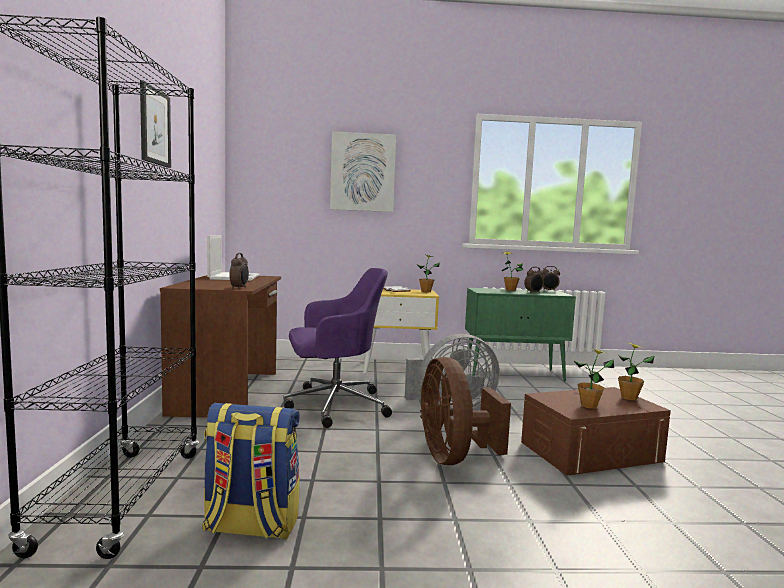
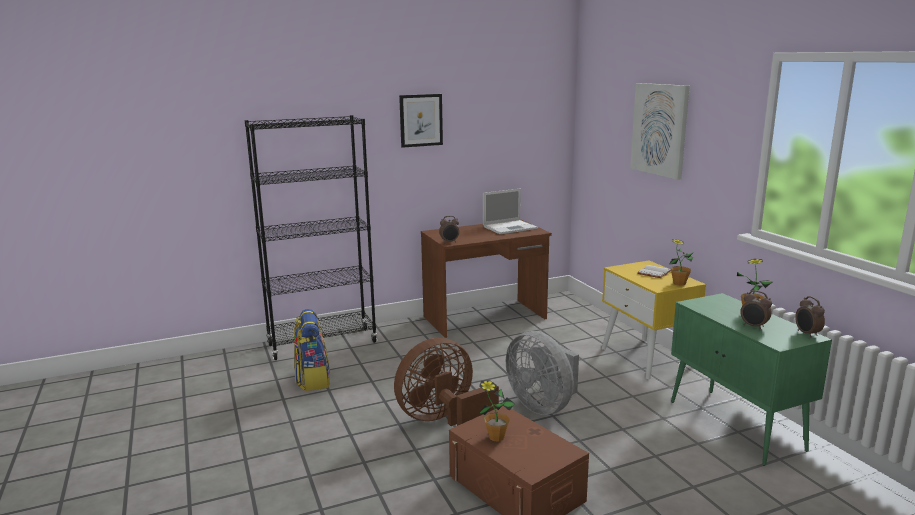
camera: 70 degrees right, 10 degrees up
purple office chair [283,268,392,428] -> none
potted plant [617,342,654,400] -> none

